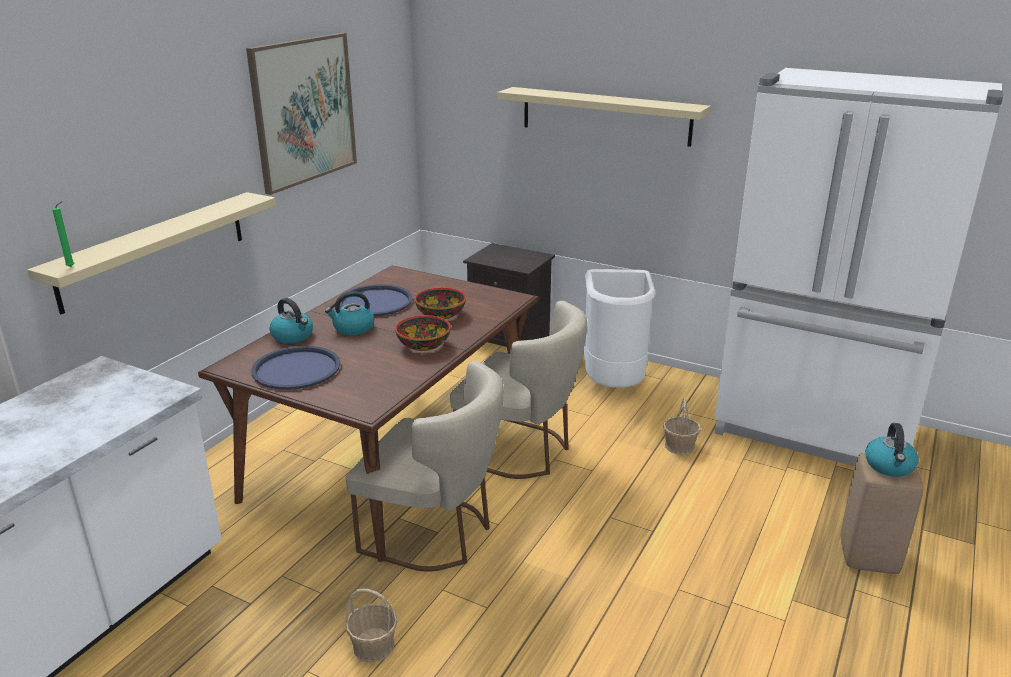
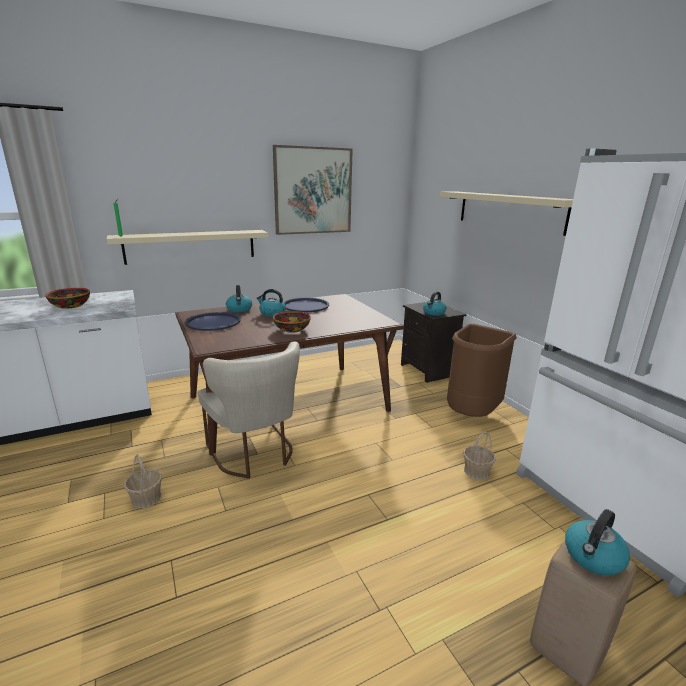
camera: 35 degrees right, 5 degrees down
bowl [415,287,466,319] -> bowl moved to [45,288,90,309]
beige chair [450,301,587,479] -> none
white trash can [584,269,655,388] -> brown trash can [447,324,517,417]
none -> kettle [423,291,446,316]

